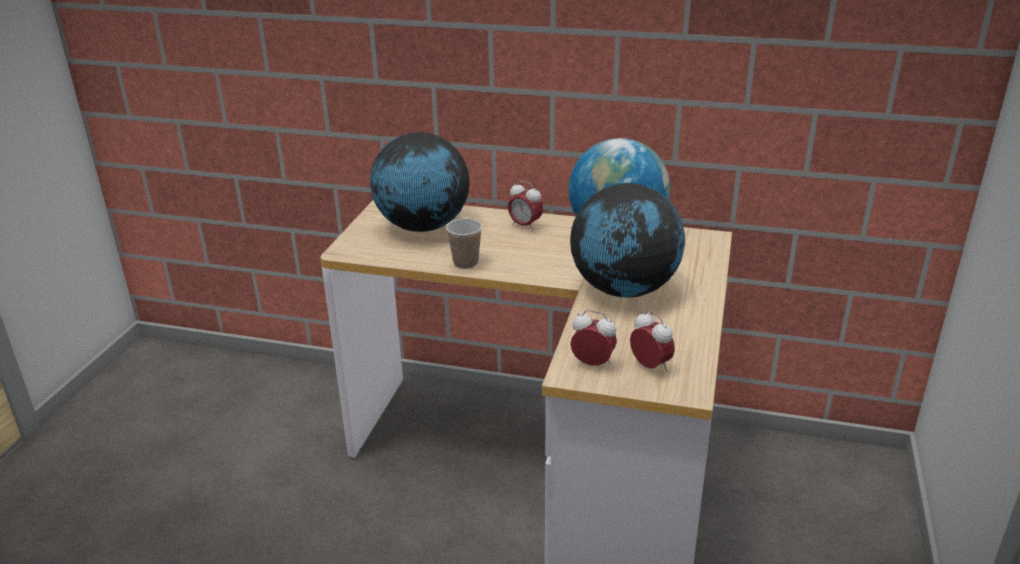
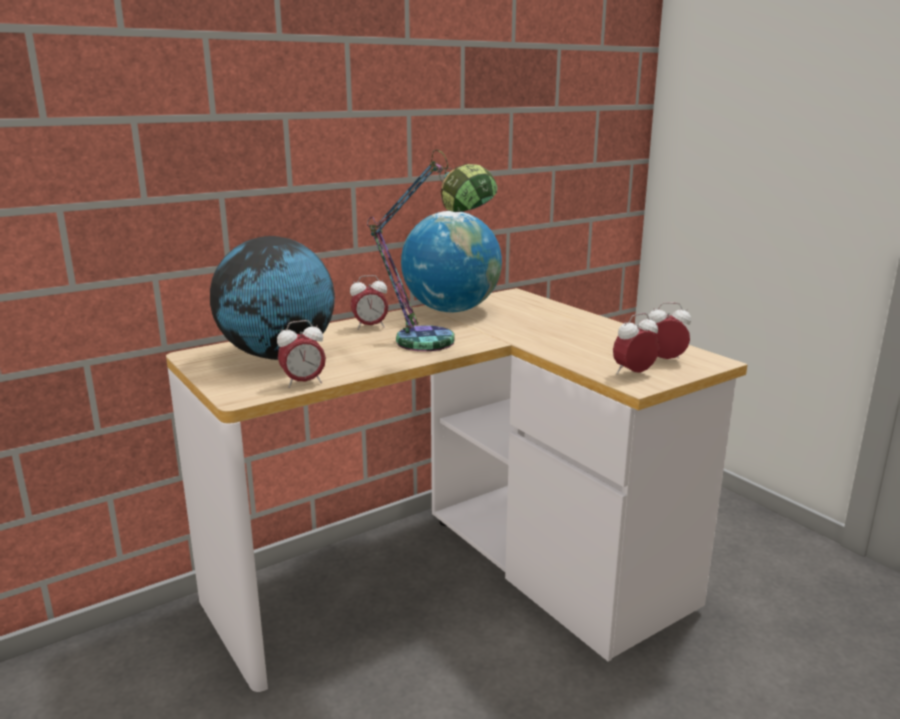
camera: 50 degrees left, 10 degrees down
cup [446,219,482,269] -> none
globe [570,183,685,297] -> none
none -> alarm clock [277,320,326,388]
none -> table lamp [367,150,498,351]

